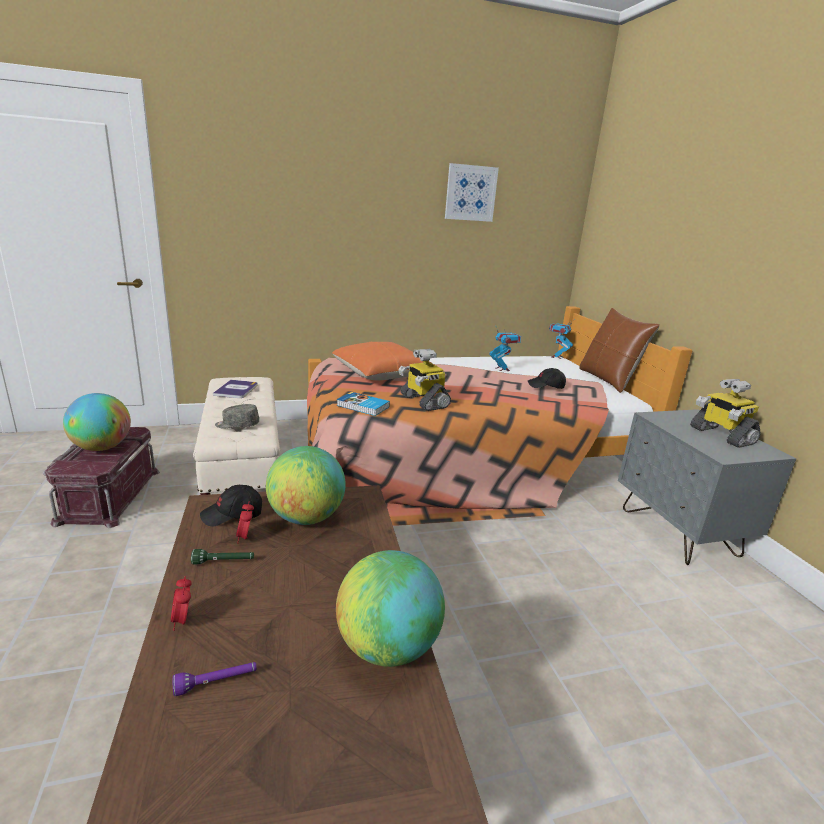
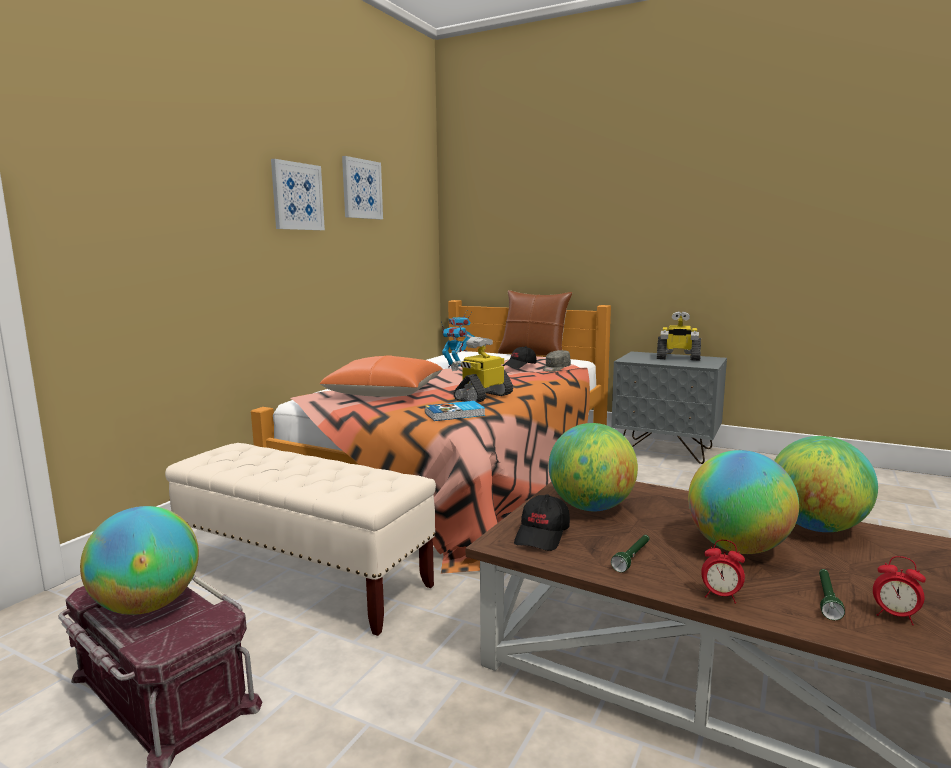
camera: 45 degrees left, 10 degrees down
purple flashlight [173,662,257,696] -> green flashlight [819,569,845,620]
book [213,380,258,398] -> none
grey cap [215,404,259,429] -> grey cap moved to [543,350,571,372]
alarm clock [236,501,254,543] -> alarm clock moved to [873,556,926,625]
toy robot [398,349,451,411] -> toy robot turned 120 degrees clockwise [451,337,513,403]
none -> picture [271,159,325,230]
none -> globe [688,450,799,554]

